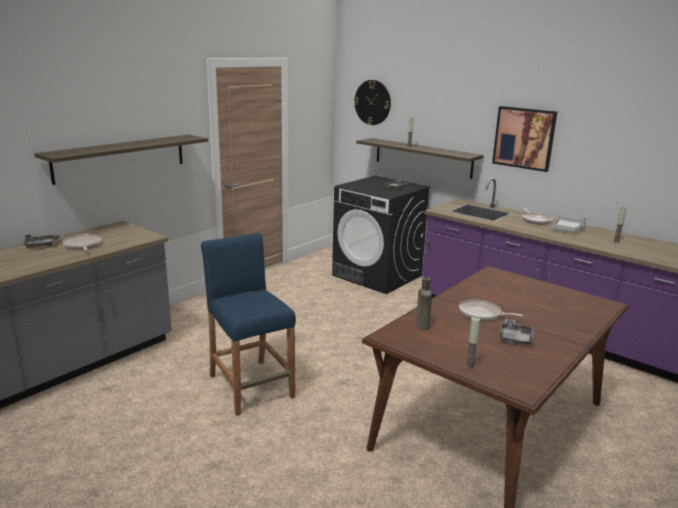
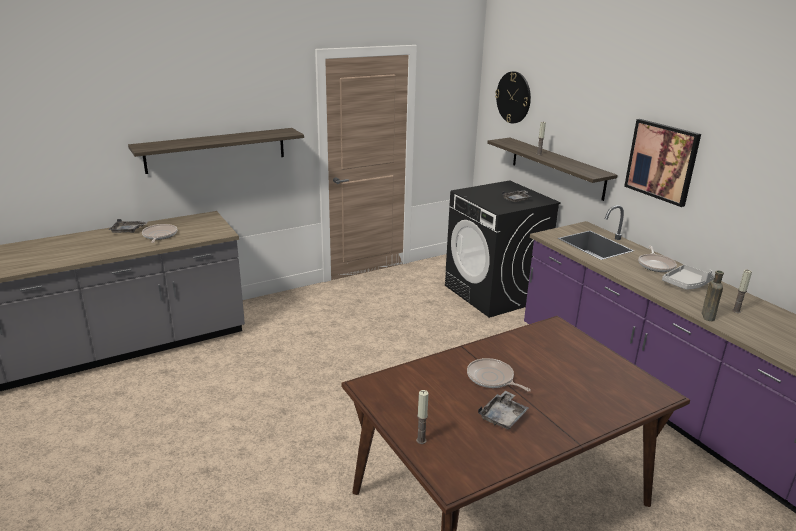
camera: 20 degrees right, 5 degrees up
blue stool [201,233,296,416] -> none
brown bottle [416,277,432,330] -> brown bottle moved to [702,270,724,321]

